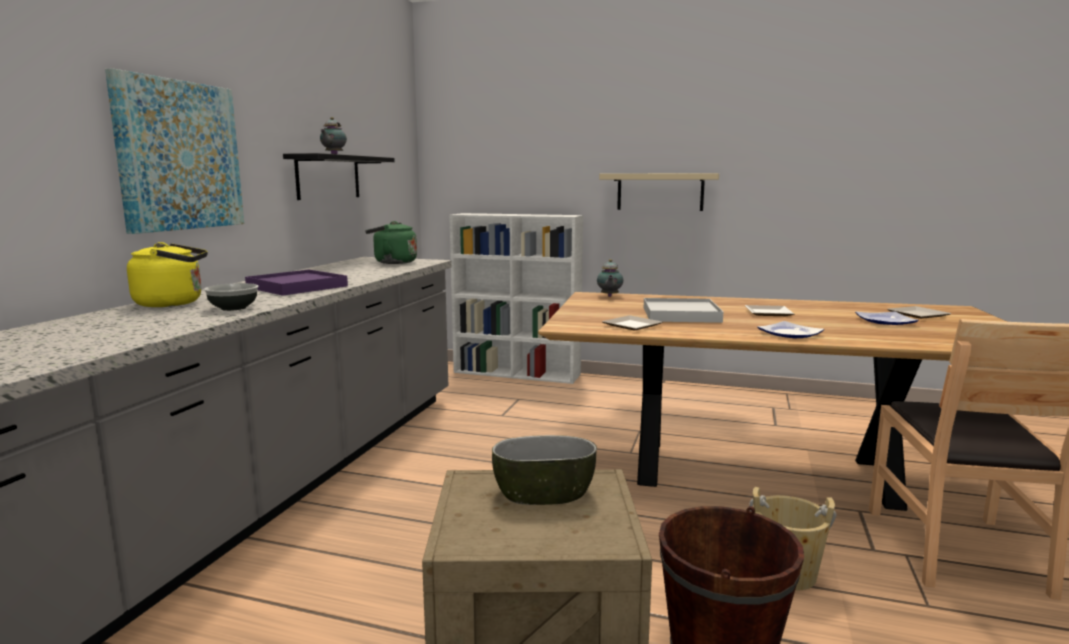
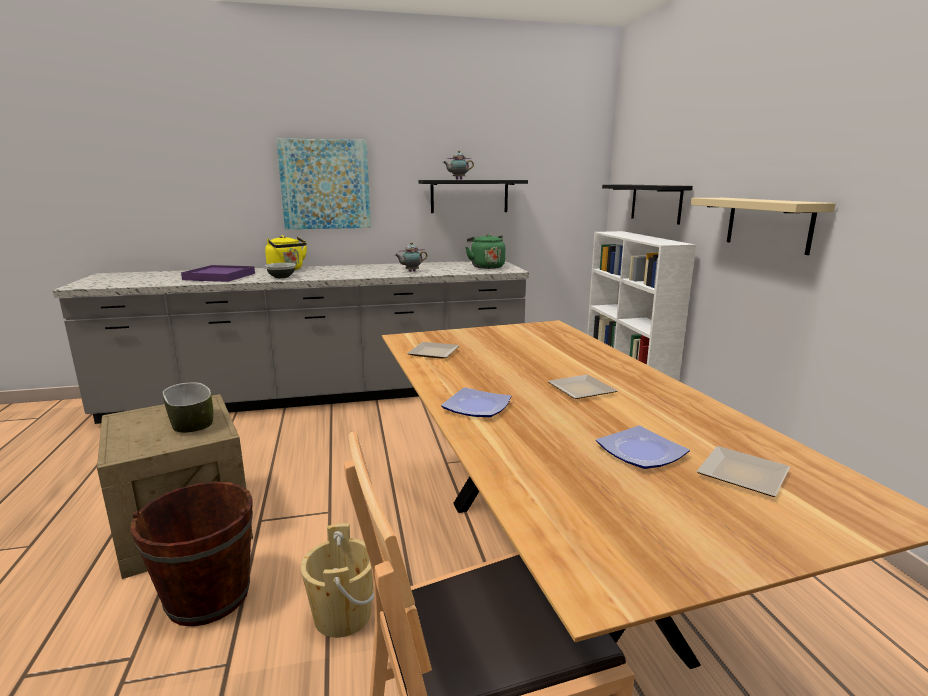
camera: 60 degrees right, 5 degrees up
purple tray [245,270,348,296] -> purple tray moved to [181,265,255,282]
teapot [597,259,623,297] -> teapot moved to [395,242,427,272]
white tray [644,298,723,323] -> none
none -> black shelf [602,185,693,225]

